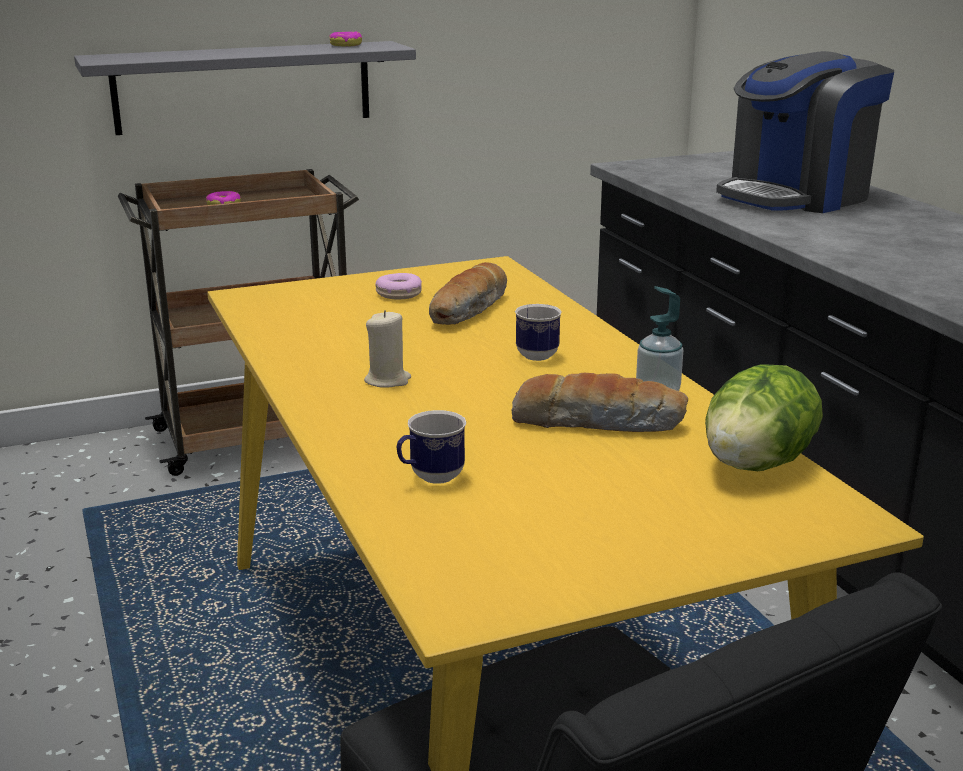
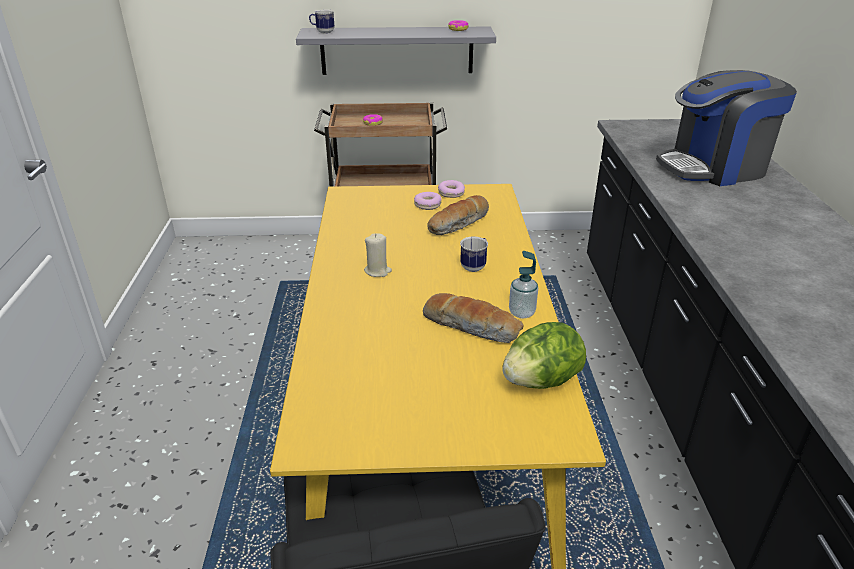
camera: 20 degrees right, 10 degrees up
mug [397,410,466,484] -> mug moved to [309,10,334,34]
none -> donut [438,180,465,198]

